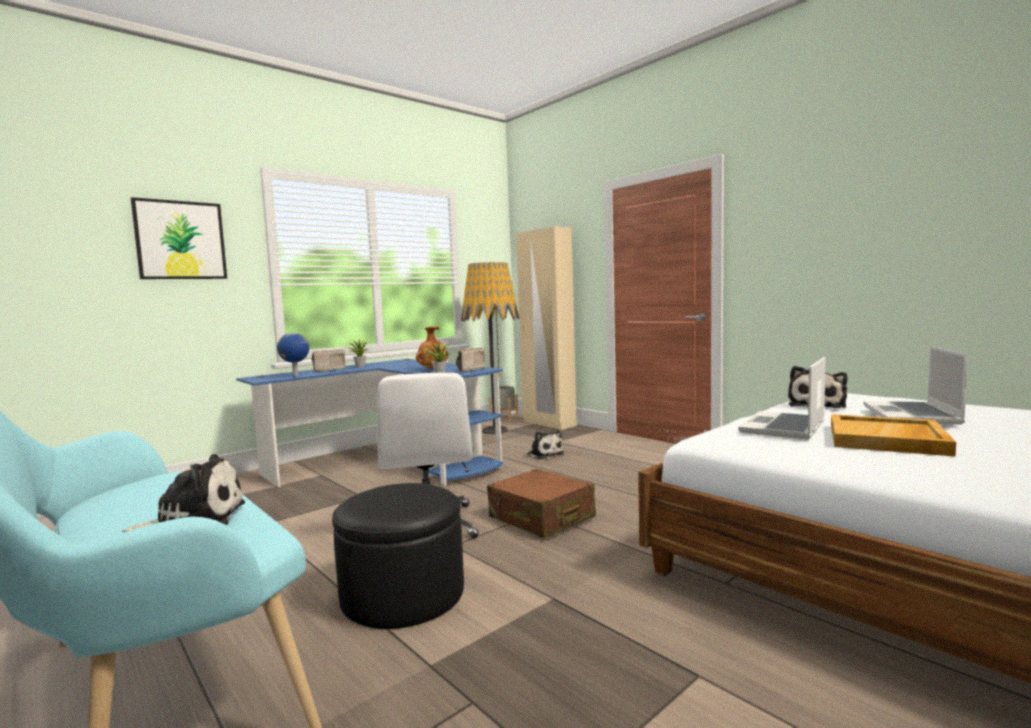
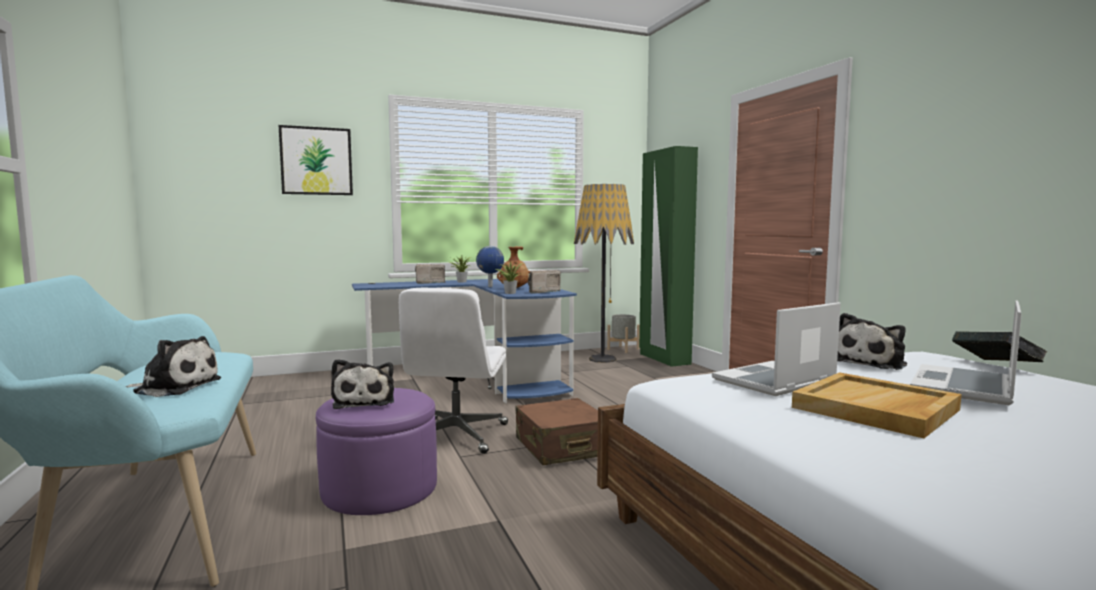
camera: 20 degrees right, 0 degrees up
globe [277,333,309,377] -> globe moved to [476,246,504,287]
black ottoman [332,483,464,629] -> purple ottoman [316,388,437,515]
beige wardrobe [516,226,577,430] -> green wardrobe [639,146,698,367]
plush toy [528,431,564,459] -> plush toy moved to [331,359,394,409]
none -> book [952,331,1047,362]

